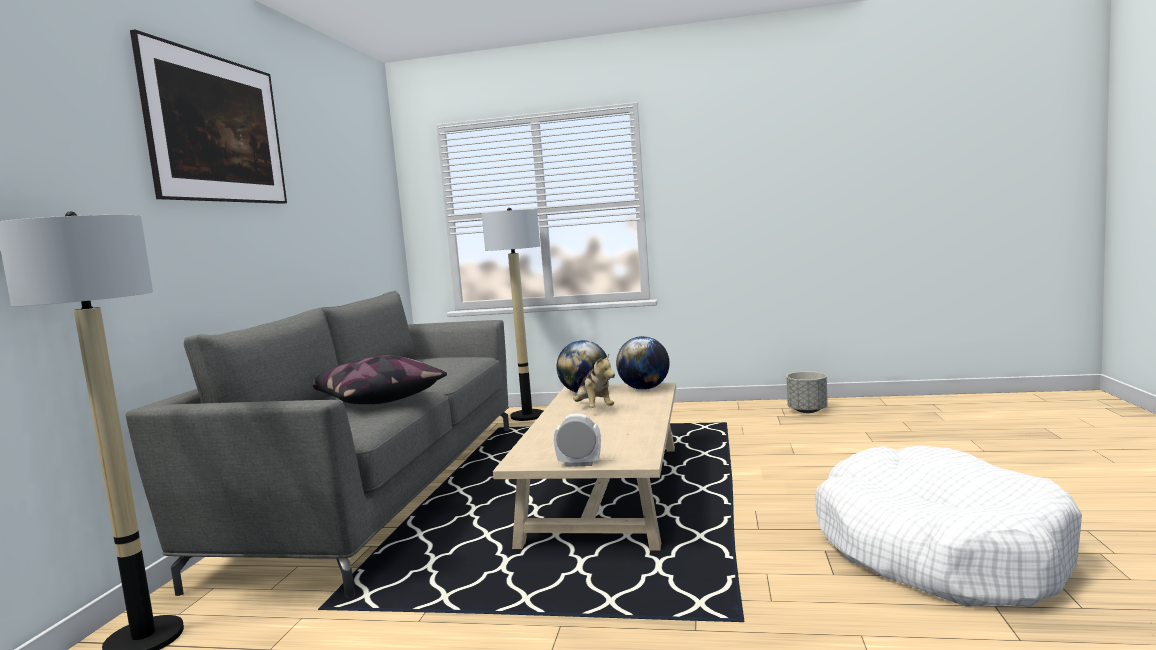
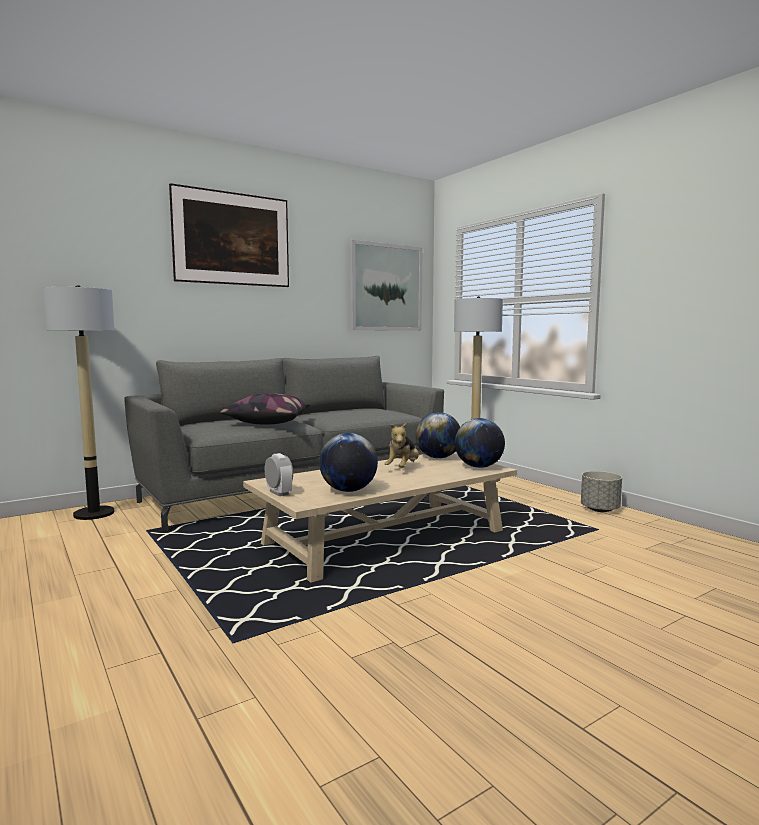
camera: 45 degrees right, 0 degrees up
grey planter [786,371,828,413] -> grey planter moved to [581,471,622,512]
white dog bed [815,446,1082,607] -> none
none -> globe [319,433,378,492]
none -> picture [350,240,423,331]

